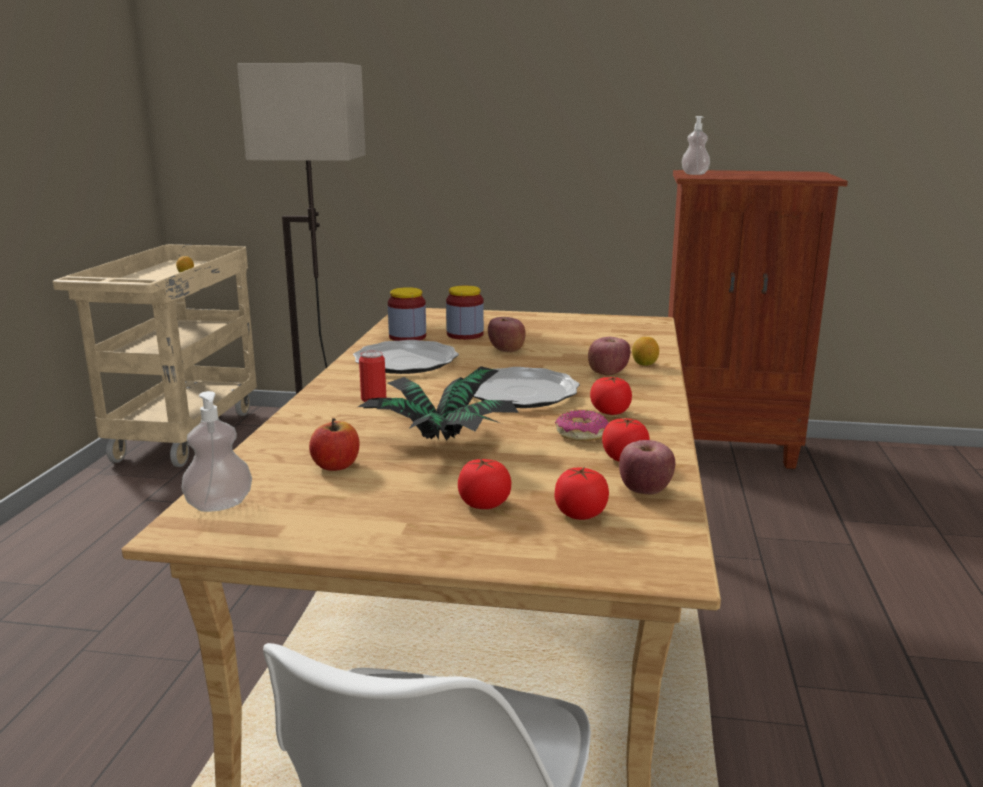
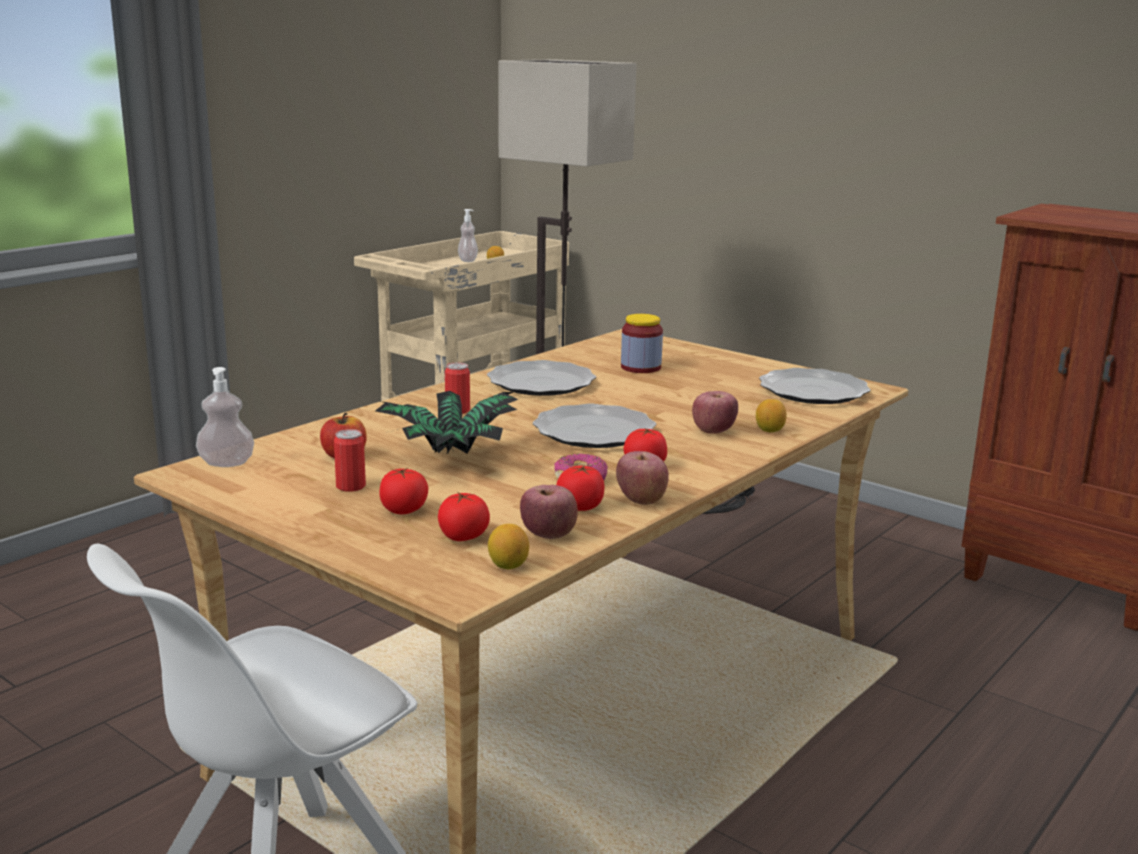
camera: 30 degrees right, 0 degrees up
jar [388,287,426,341] -> none
apple [488,317,526,352] -> apple moved to [616,451,669,505]
soap dispenser [682,116,710,175] -> soap dispenser moved to [458,209,478,262]
none -> can [334,429,366,492]
none -> lemon [488,524,529,569]
none -> plate [759,368,871,404]

